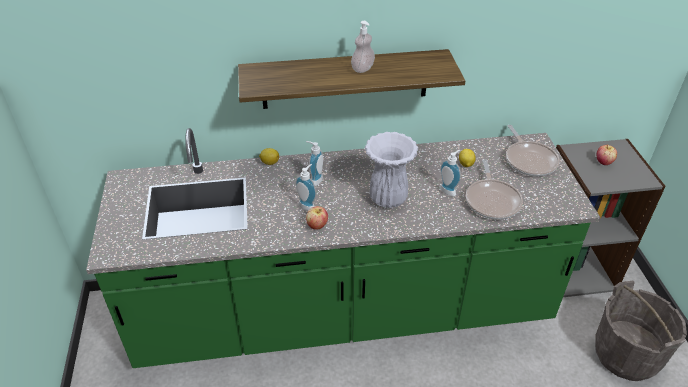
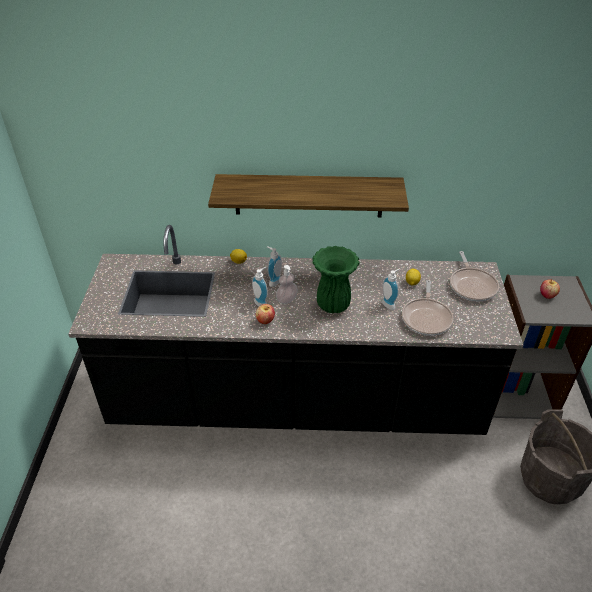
camera: 10 degrees right, 0 degrees up
green counter [86,128,601,368] -> black counter [68,225,523,435]
soap dispenser [351,21,375,73] -> soap dispenser moved to [276,265,298,304]
white vase [365,132,418,208] -> green vase [312,246,359,313]

